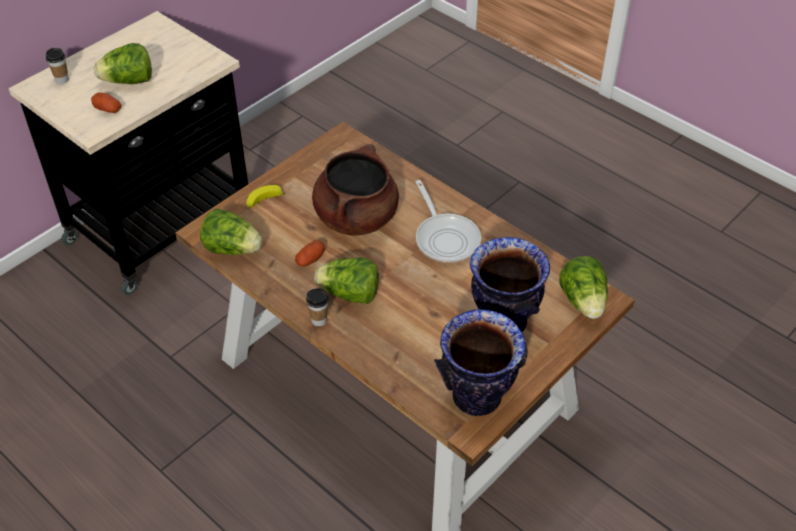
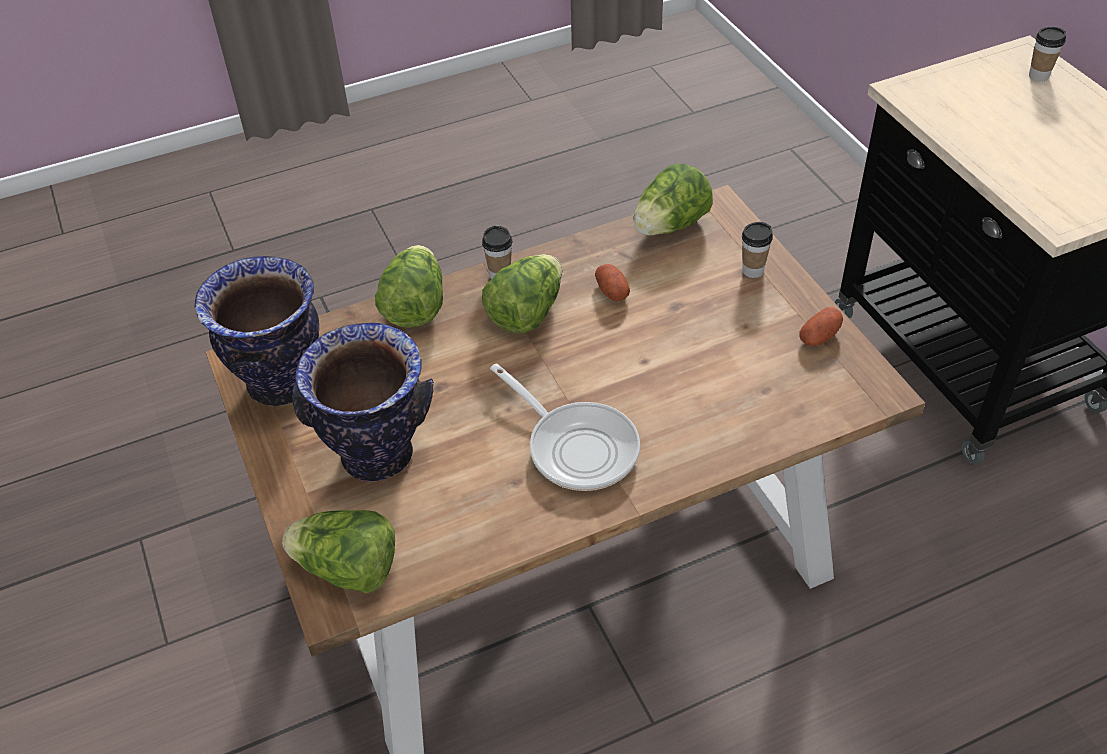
camera: 115 degrees right, 0 degrees up
potato [91,92,122,113] -> potato moved to [799,307,843,346]
lettuce [94,43,152,84] -> lettuce moved to [375,245,443,328]
banana [246,185,285,208] -> cup [742,222,773,278]
brown cooking pot [312,144,399,236] -> none
frying pan [416,180,481,263] -> frying pan turned 135 degrees counterclockwise [490,364,640,491]

